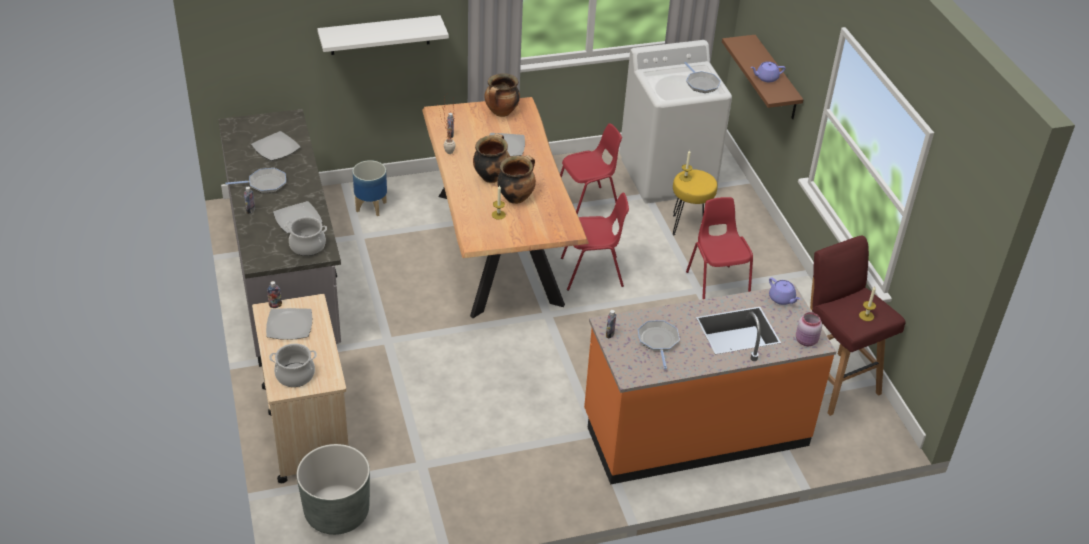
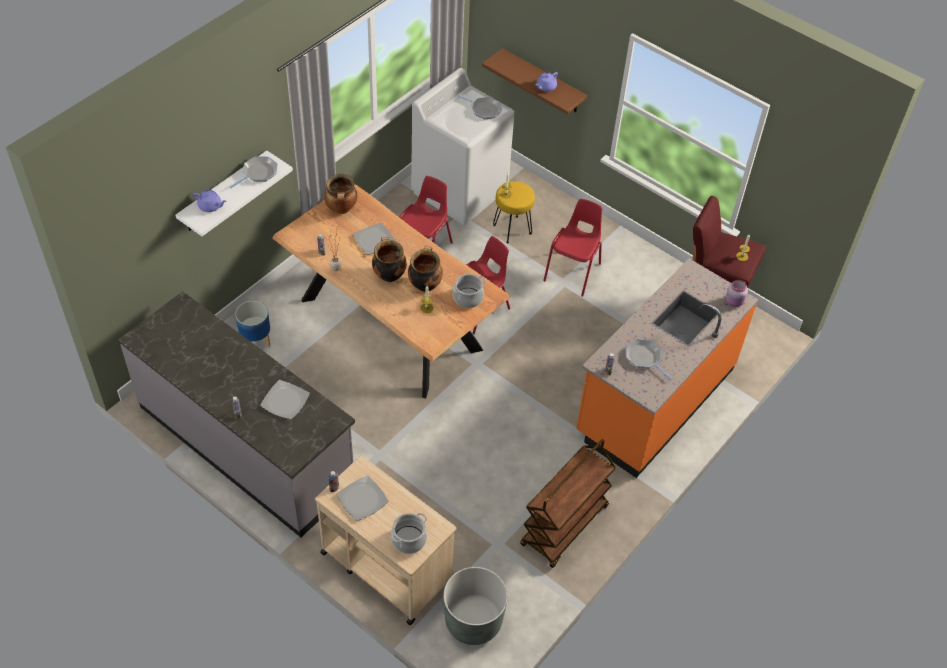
camera: 35 degrees left, 10 degrees up
frying pan [226,168,286,193] -> frying pan moved to [230,156,277,188]
plate [251,131,301,161] -> none
cooking pot [285,217,327,256] -> cooking pot moved to [452,274,486,308]
red chair [686,197,753,299] -> red chair turned 75 degrees clockwise [543,199,603,297]
purple teapot [769,277,800,305] -> purple teapot moved to [193,190,227,212]
none -> brown cart [520,439,616,568]

